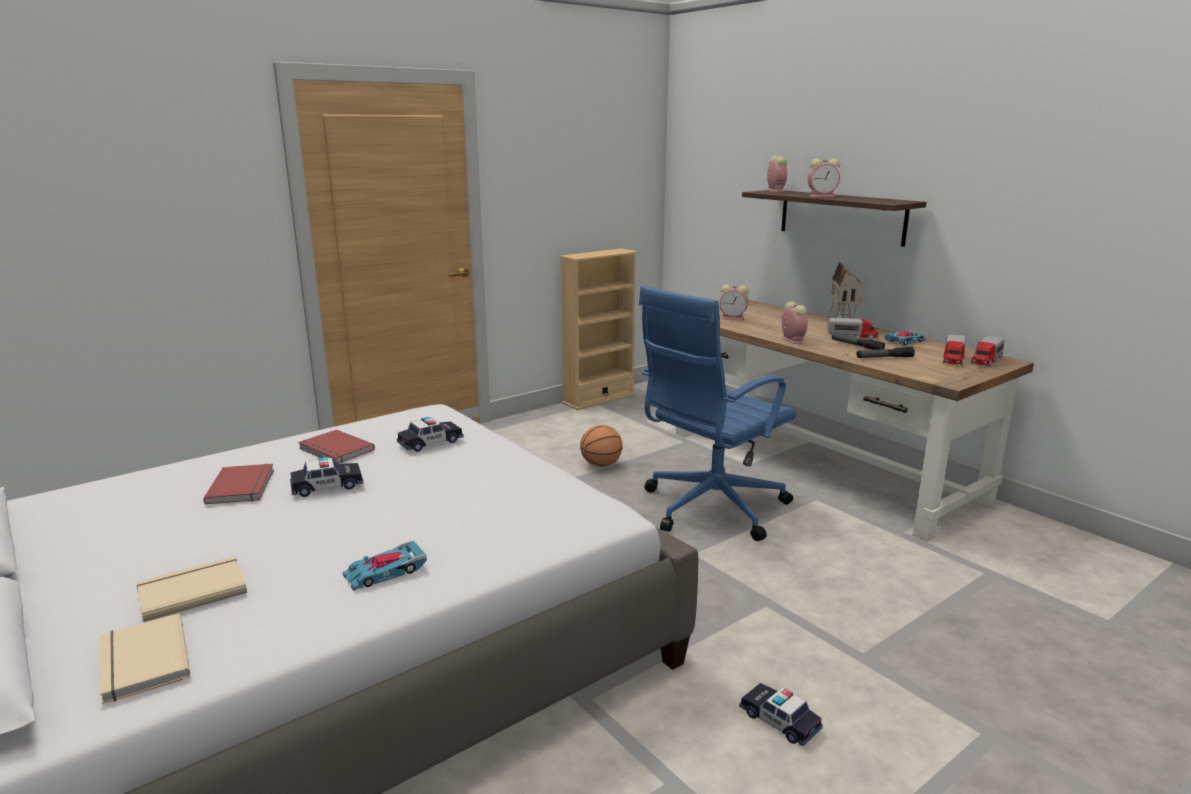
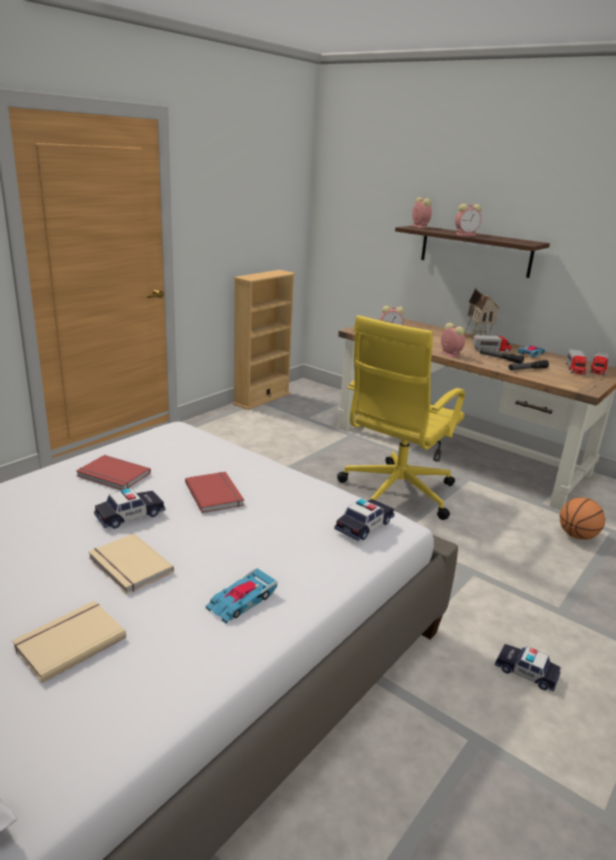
camera: 15 degrees left, 5 degrees up
beige book [100,613,190,704] -> beige book moved to [88,533,174,594]
red book [203,464,274,504] -> red book moved to [185,472,244,513]
toy car [397,417,464,452] -> toy car moved to [334,499,395,541]
basketball [580,425,622,467] -> basketball moved to [560,498,605,540]
blue office chair [639,286,797,541] -> yellow office chair [337,315,465,520]

